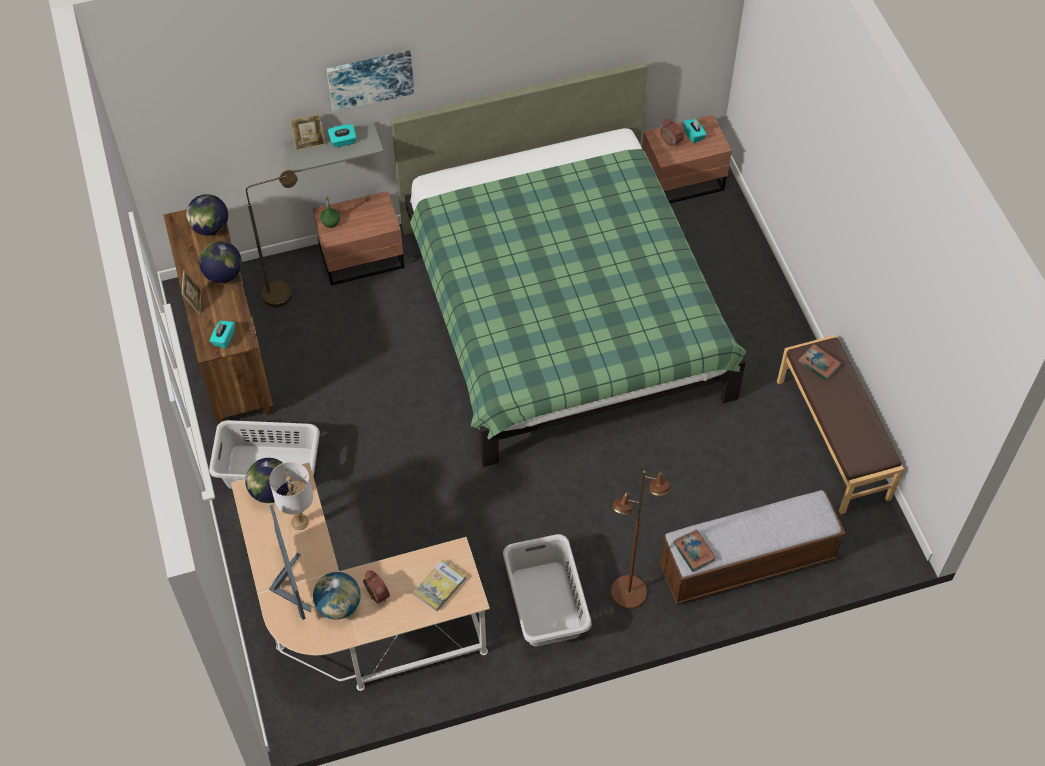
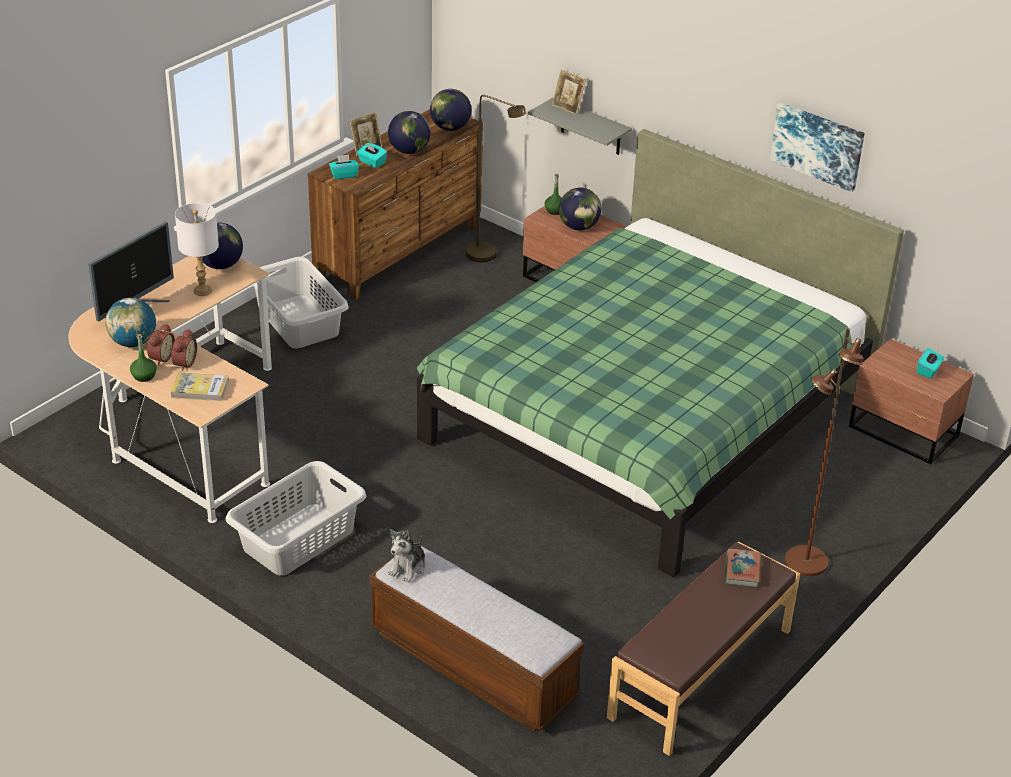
camera: 55 degrees right, 20 degrees down
picture [326,50,414,112] -> picture moved to [770,102,865,192]
turquoise tissue box [328,124,356,148] -> turquoise tissue box moved to [357,143,387,168]
brown floor lamp [611,470,671,609] -> brown floor lamp moved to [785,328,864,576]
alarm clock [660,118,684,147] -> alarm clock moved to [171,329,197,371]
book [673,529,716,572] -> plush toy [388,529,426,583]
none -> green bottle [130,334,157,382]
none -> globe [559,188,601,231]

